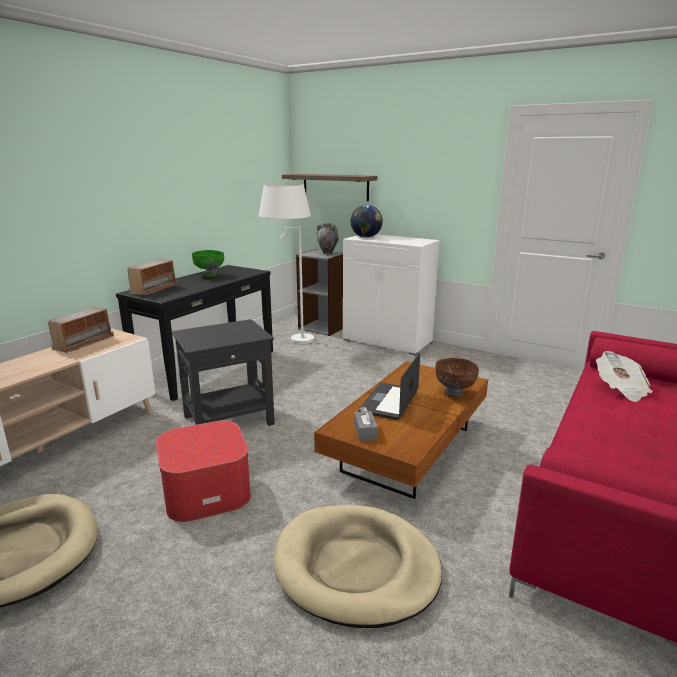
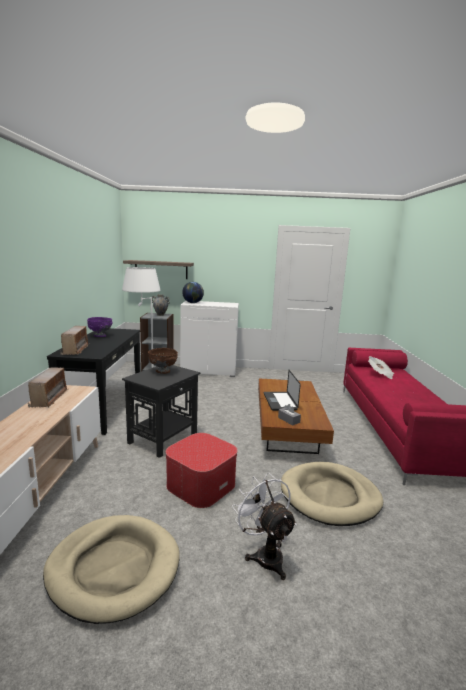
camera: 30 degrees left, 5 degrees down
green bowl [192,250,224,277] -> purple bowl [87,317,112,337]
brown bowl [435,358,479,398] -> brown bowl moved to [148,348,178,374]
none -> white fan [232,473,297,580]

